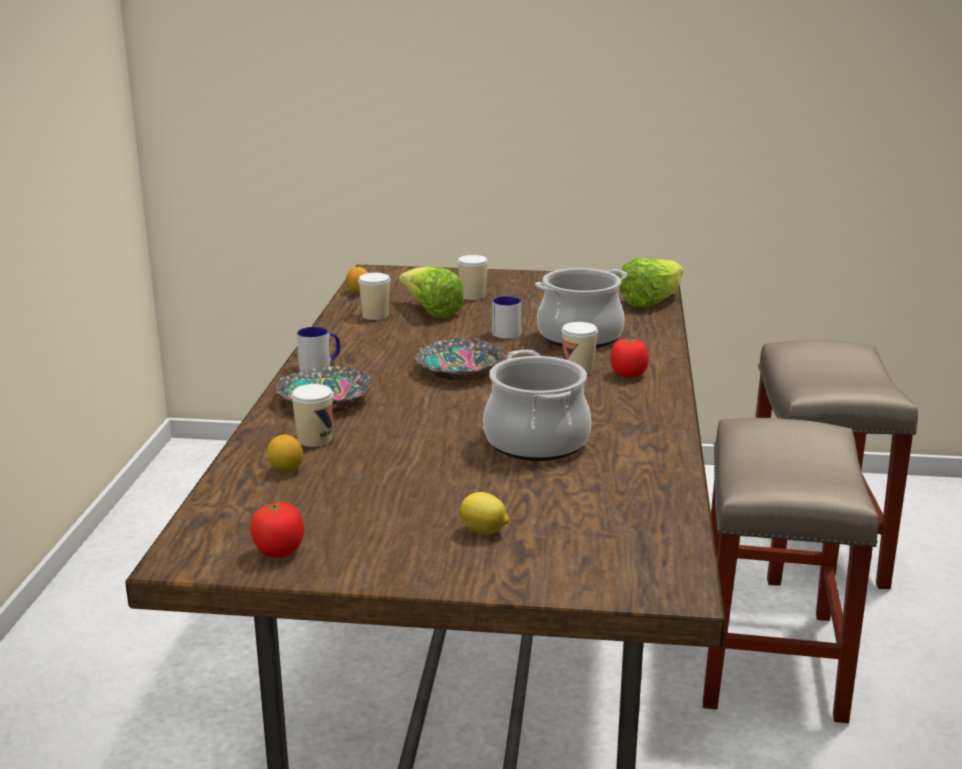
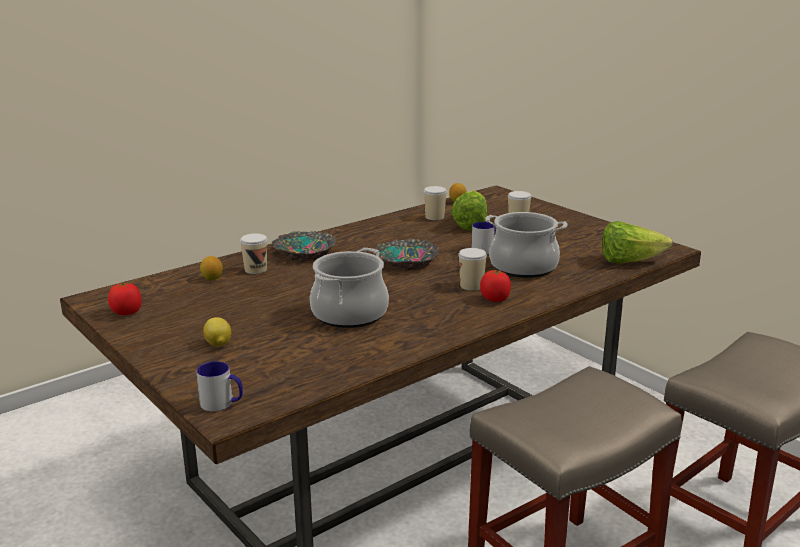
camera: 45 degrees right, 0 degrees up
mug [297,327,340,370] -> mug moved to [196,361,243,412]

